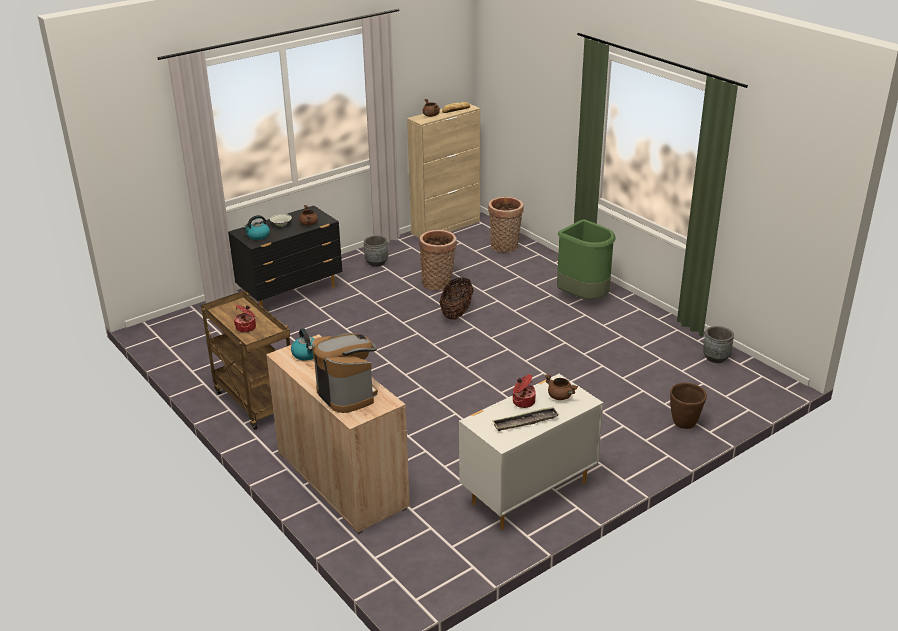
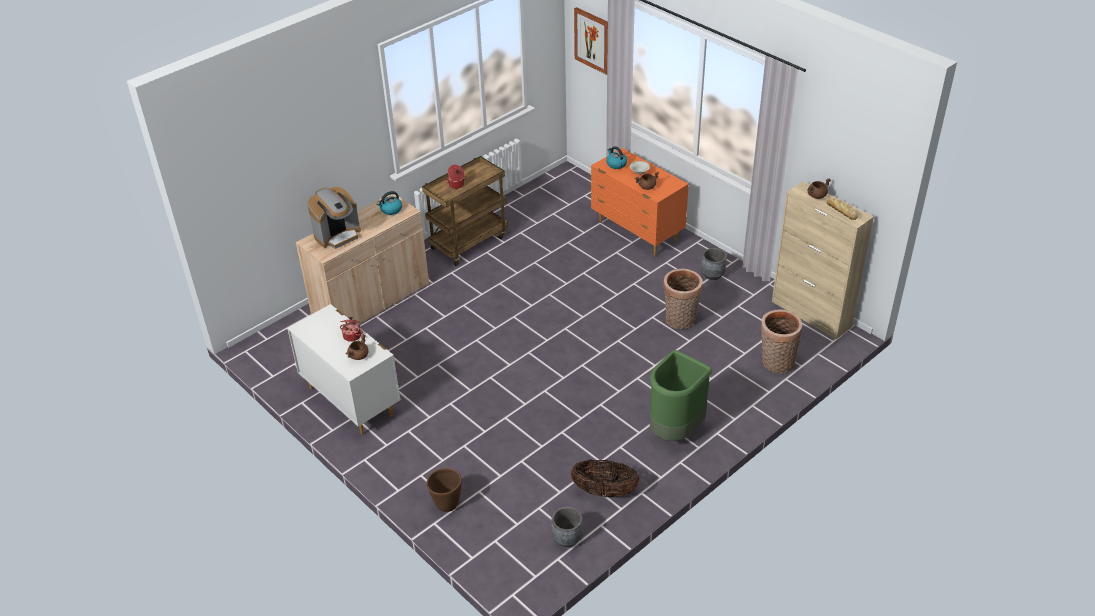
camera: 85 degrees right, 10 degrees up
black dresser [228,206,342,307] -> orange dresser [591,148,689,256]
basket [439,277,474,320] -> basket moved to [571,460,640,497]
tray [492,407,559,431] -> none
none -> picture [574,7,608,75]

